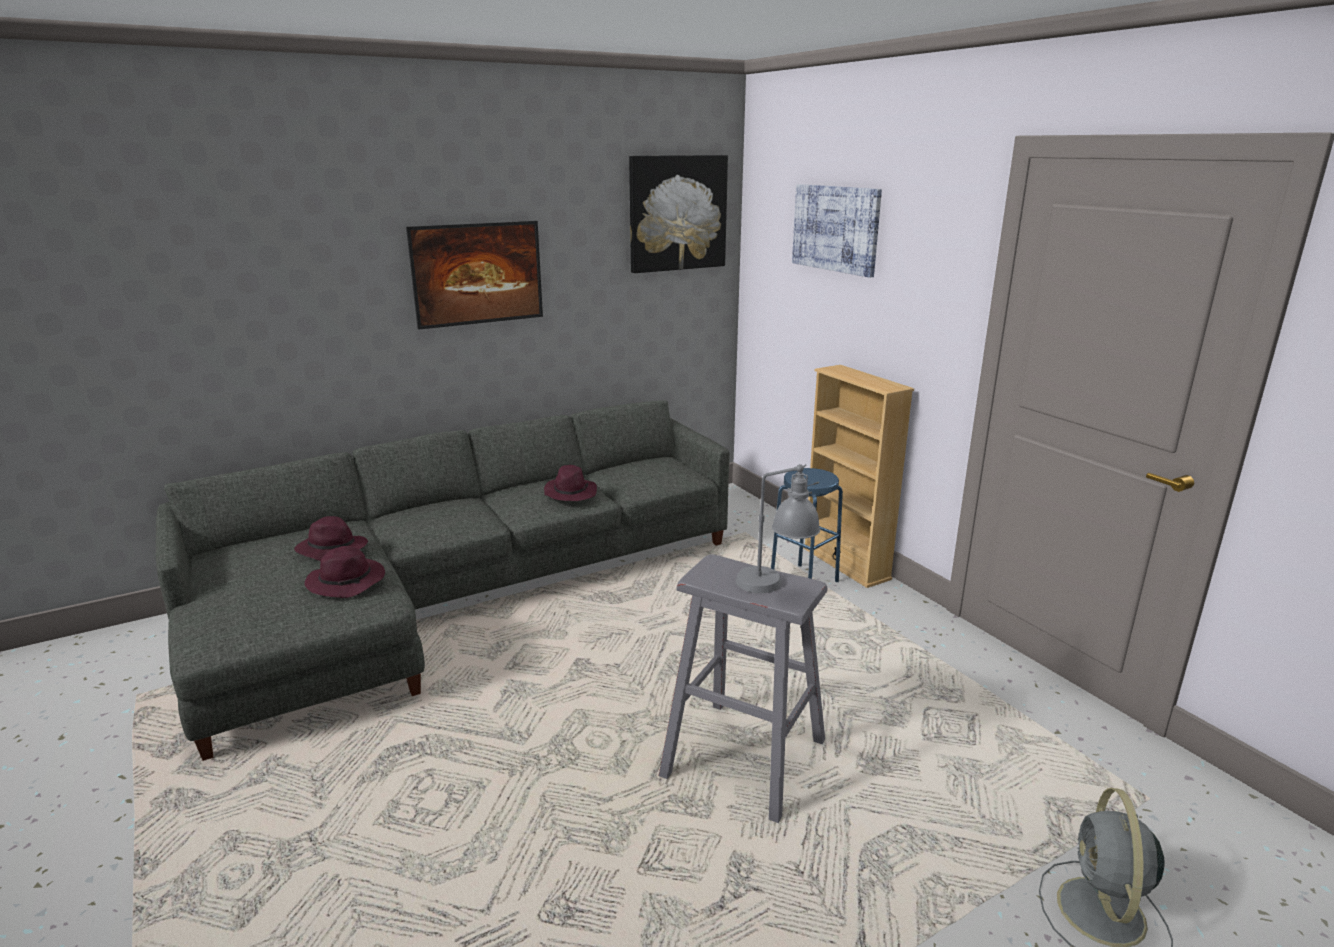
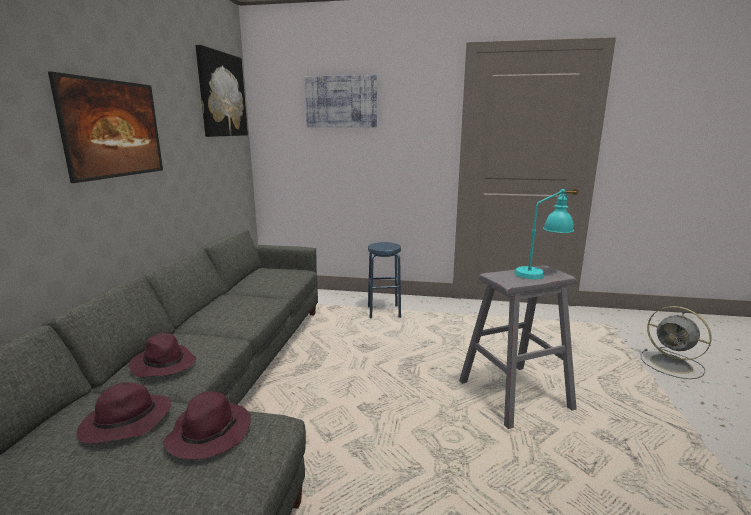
camera: 50 degrees left, 5 degrees down
purple hat [544,465,597,501] -> purple hat moved to [129,333,196,377]
grey table lamp [736,464,820,593] -> turquoise table lamp [514,189,574,279]
beige bookcase [803,365,914,588] -> none

